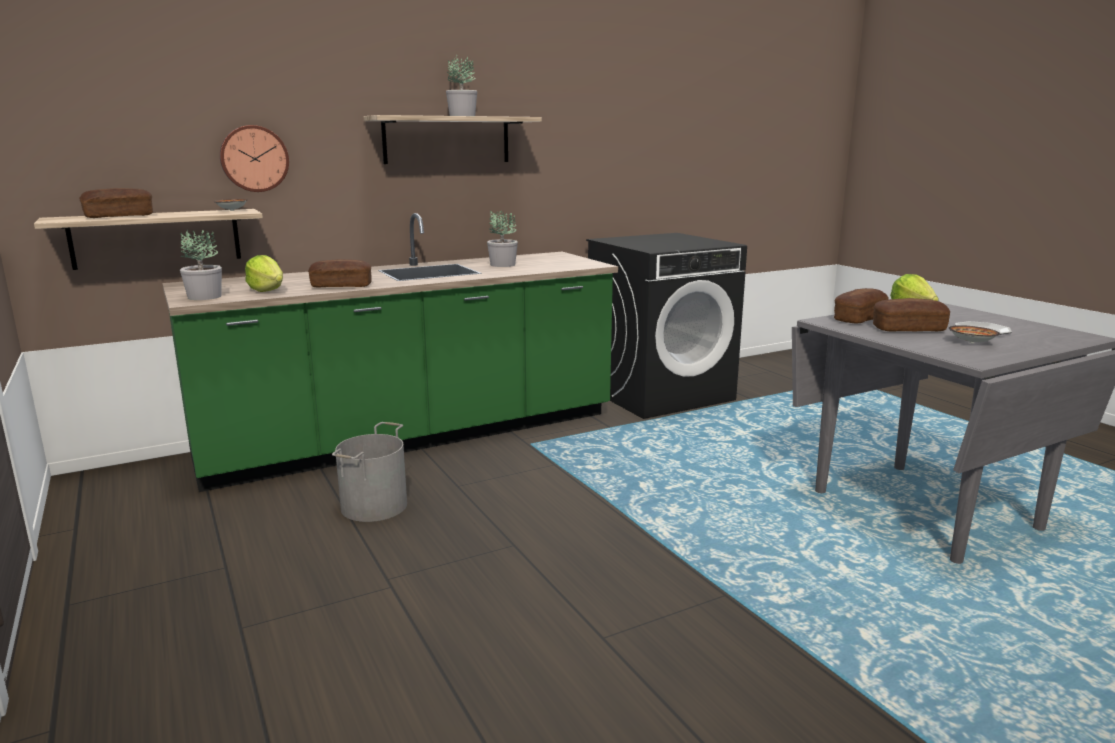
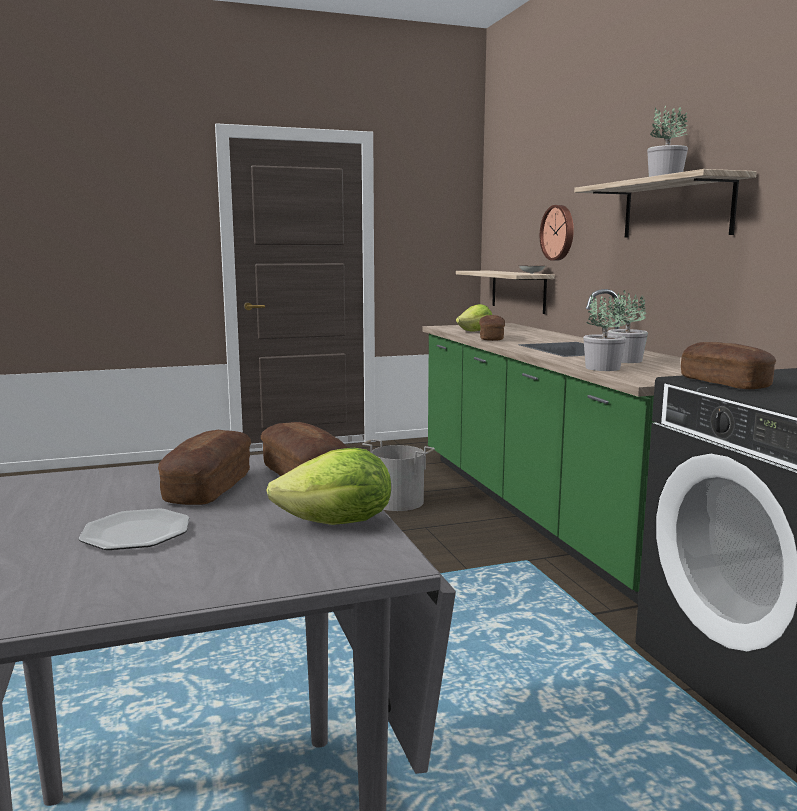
camera: 100 degrees right, 5 degrees down
bread [79,188,153,218] -> bread moved to [681,342,776,389]
potted plant [180,229,222,300] -> potted plant moved to [583,294,626,371]
bowl [949,325,1000,343] -> none

